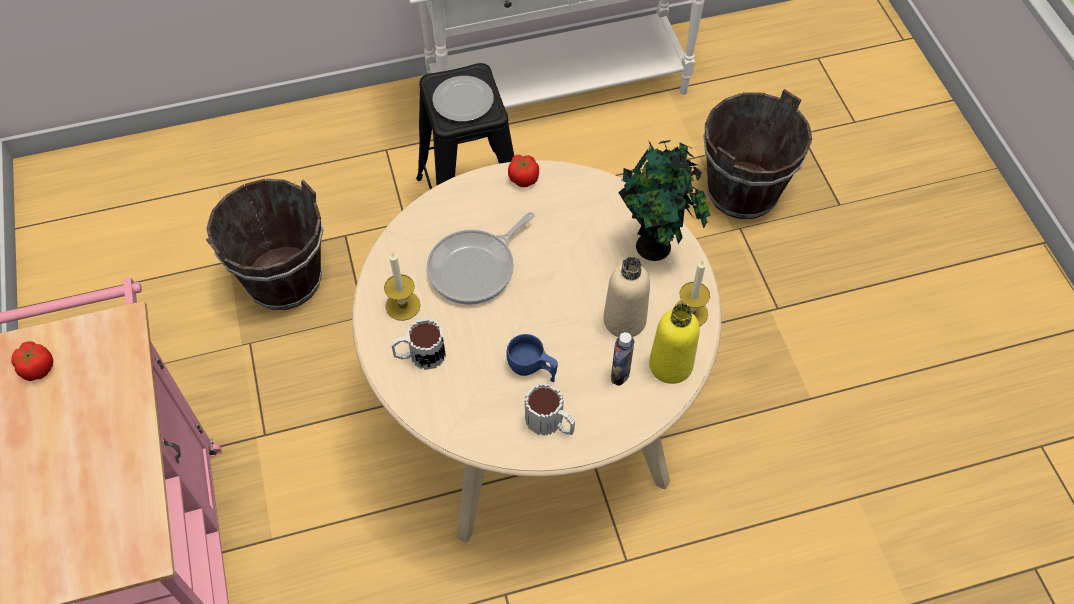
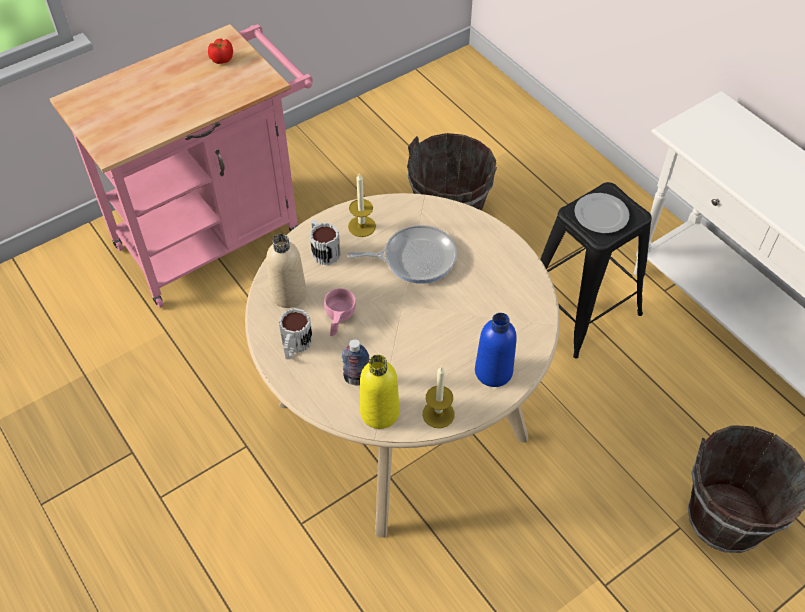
camera: 70 degrees right, 5 degrees down
frying pan [427,212,535,305] -> frying pan turned 150 degrees clockwise [347,225,457,284]
blue cup [506,334,558,382] -> pink cup [324,288,356,336]
tomato [508,155,539,187] -> none
beige bottle [603,257,650,337] -> beige bottle moved to [266,234,307,308]
potted plant [618,140,711,261] -> blue bottle [475,313,517,387]

